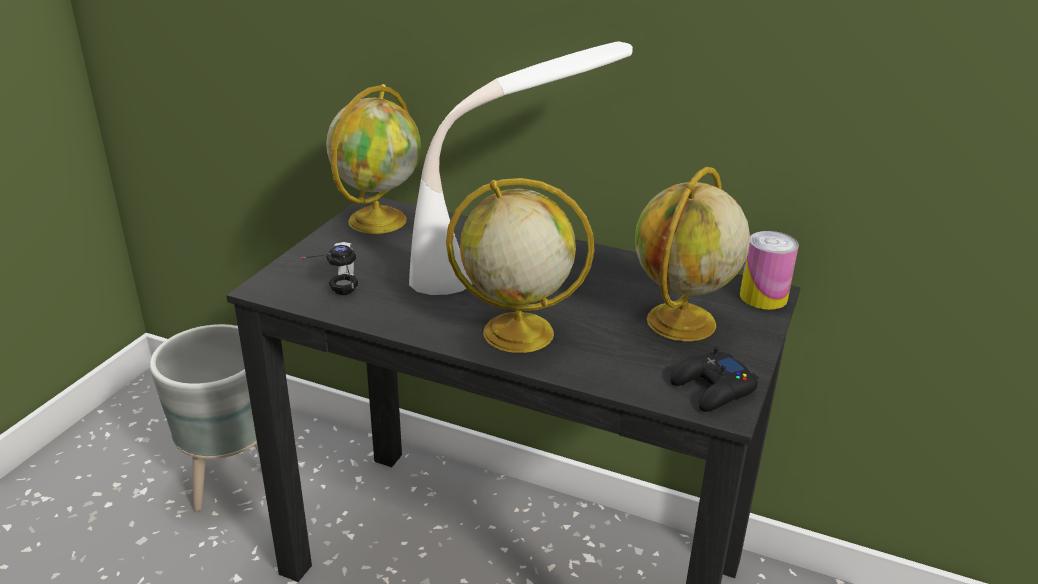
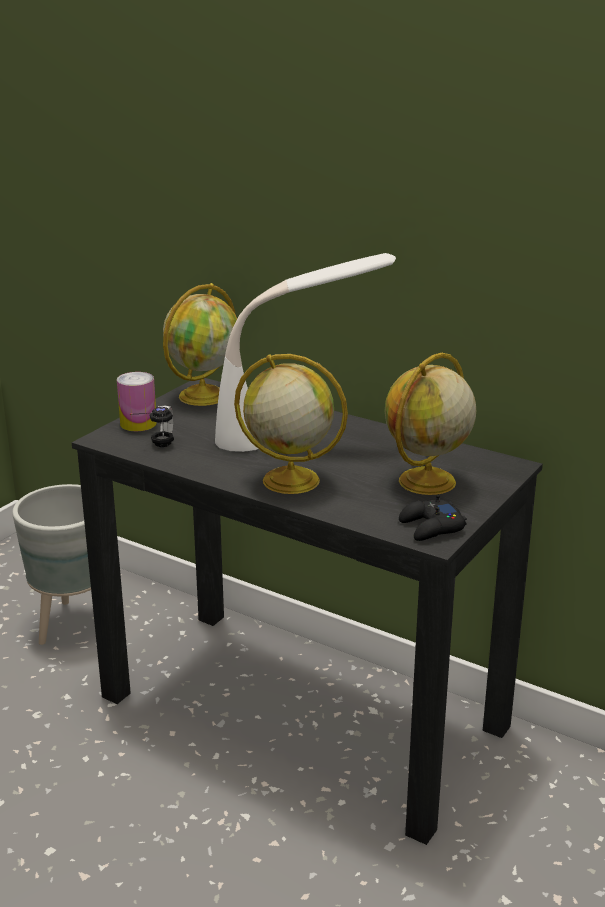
camera: 10 degrees right, 5 degrees down
can [740,231,799,310] -> can moved to [117,372,157,431]

